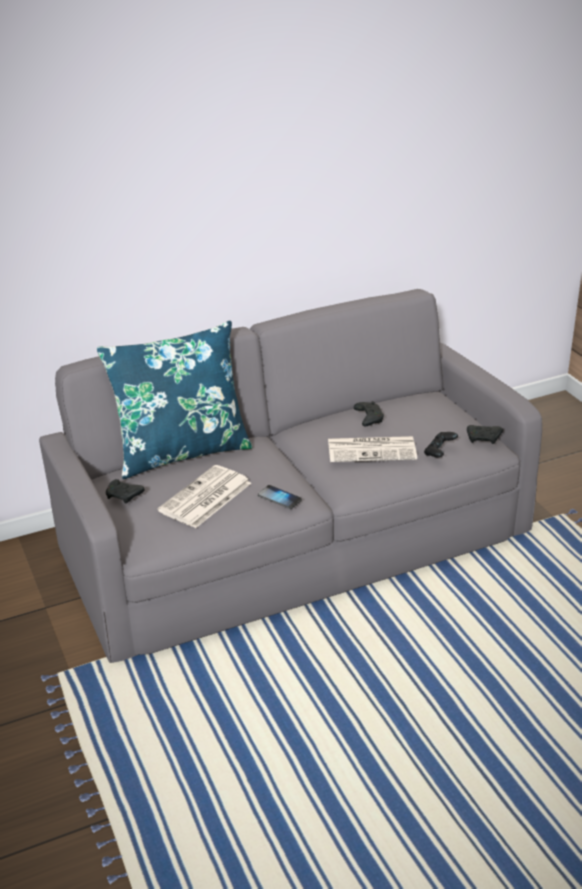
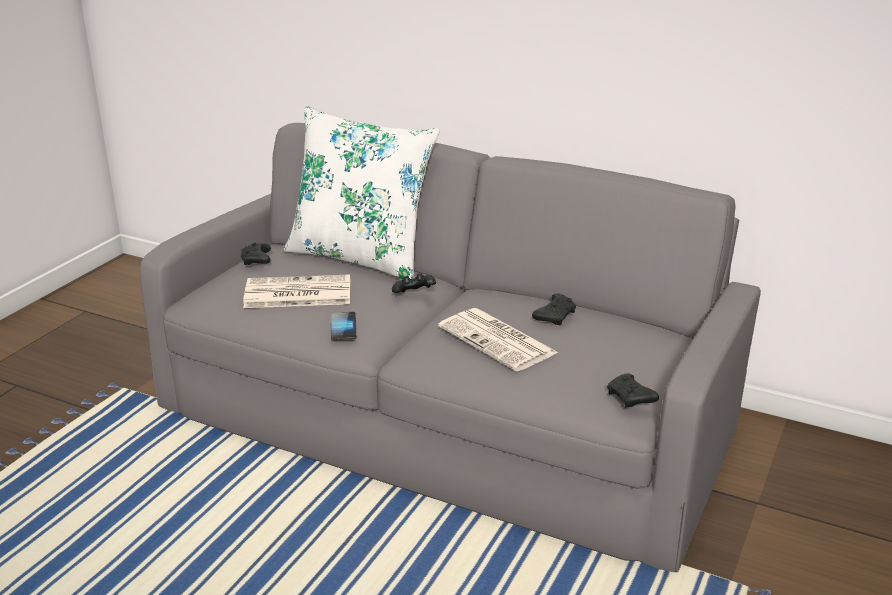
camera: 50 degrees right, 5 degrees down
blue pillow [97,321,253,479] -> white pillow [284,106,440,279]
black game controller [424,432,458,457] -> black game controller moved to [392,273,436,293]

